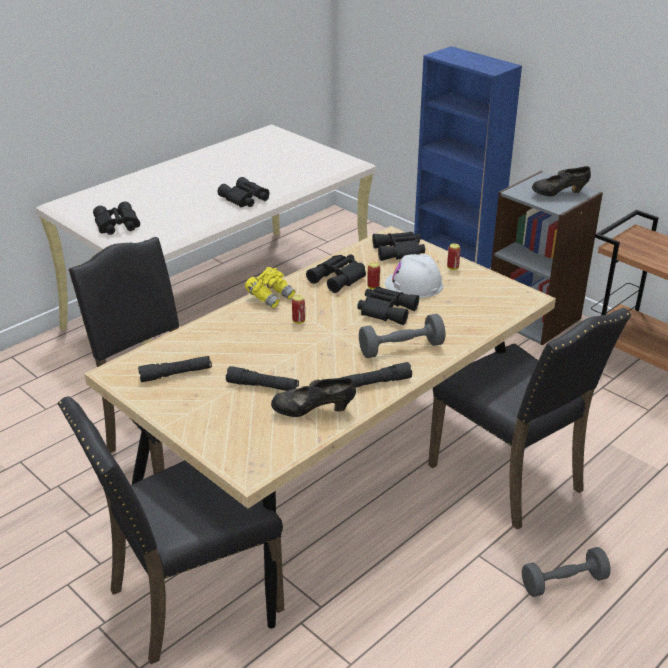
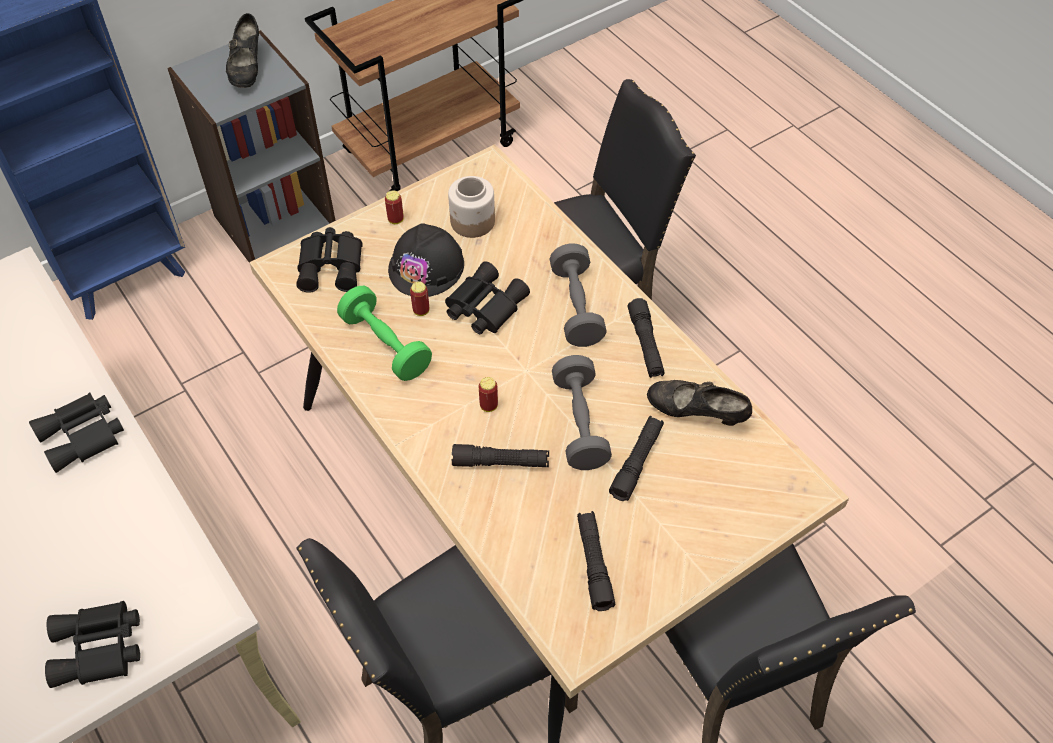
camera: 80 degrees left, 20 degrees up
yellow binoculars [245,267,295,308] -> none
black shoe [271,378,356,417] -> black shoe turned 105 degrees clockwise [647,380,752,426]
black binoculars [306,254,366,293] -> green dumbbell [337,286,432,381]
white hard hat [385,254,443,298] -> black hard hat [388,223,464,297]
grey dumbbell [522,547,611,597] -> grey dumbbell moved to [552,355,612,470]
none -> jar [448,176,495,238]
none -> black flashlight [452,444,549,467]

